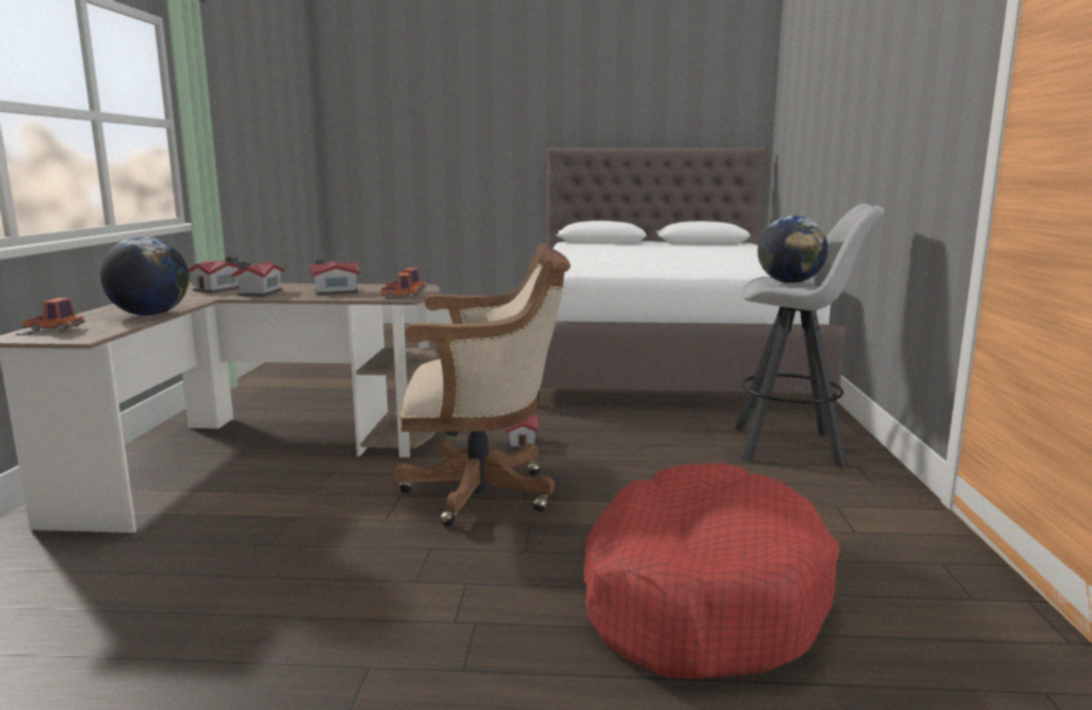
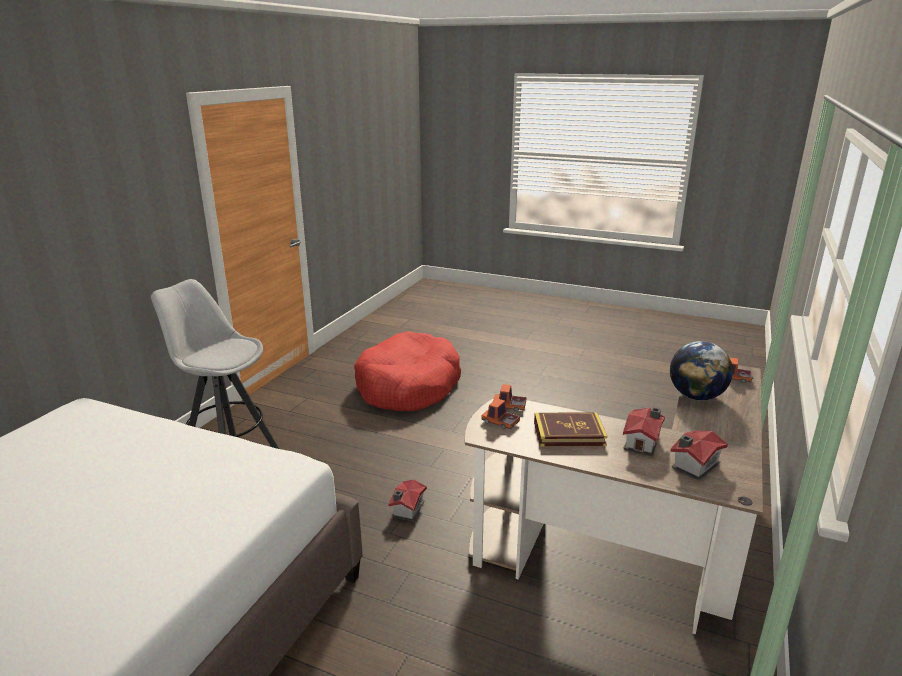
camera: 160 degrees left, 10 degrees up
toy house [310,258,360,295] -> book [534,412,607,446]
office chair [394,244,570,526] -> none
globe [758,216,828,283] -> none

